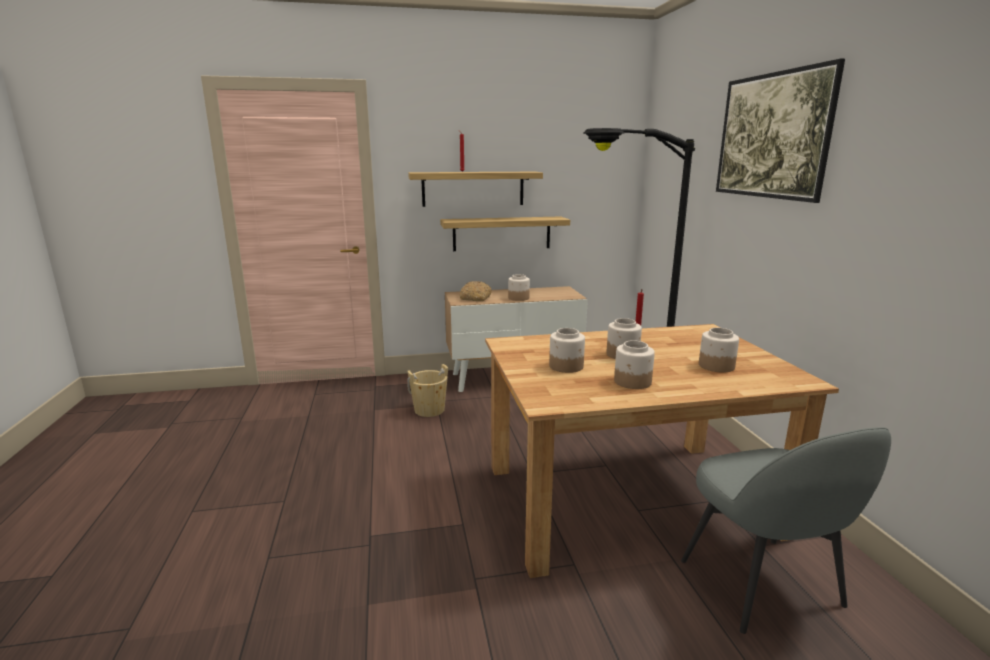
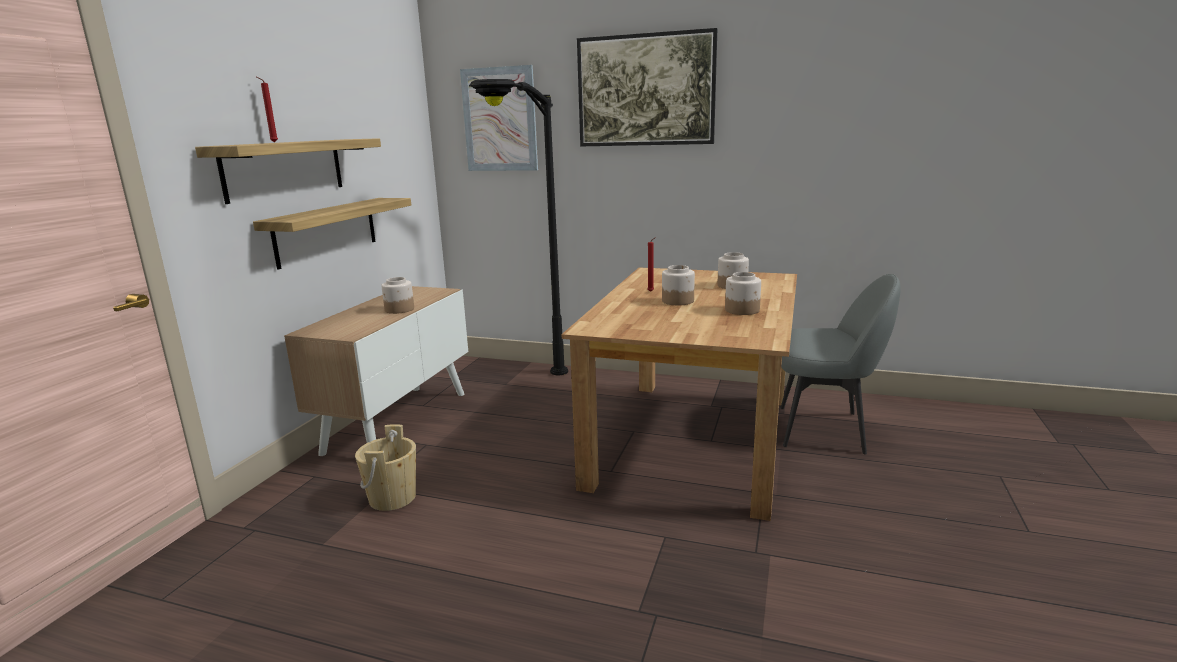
camera: 60 degrees left, 0 degrees up
bread [460,281,492,301] -> none
jar [549,328,585,373] -> none
none -> picture [460,65,538,171]

